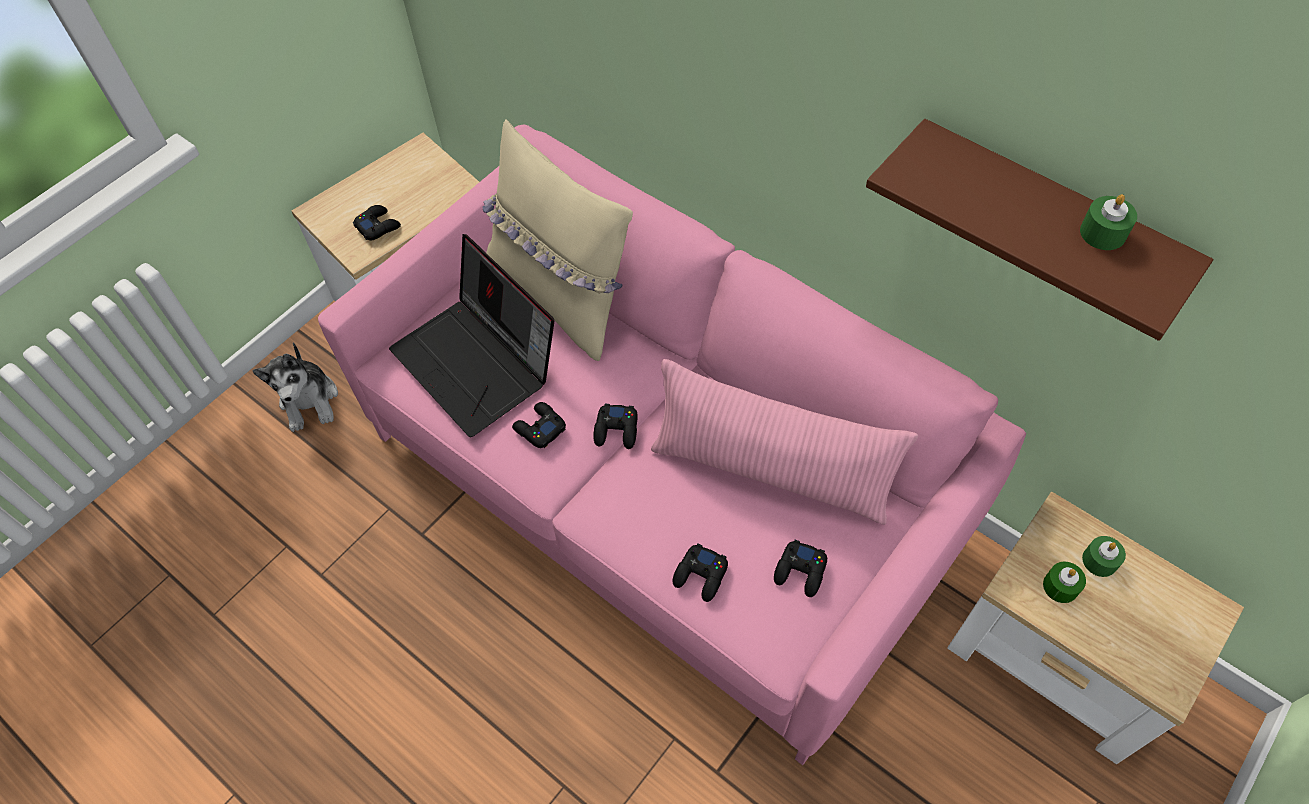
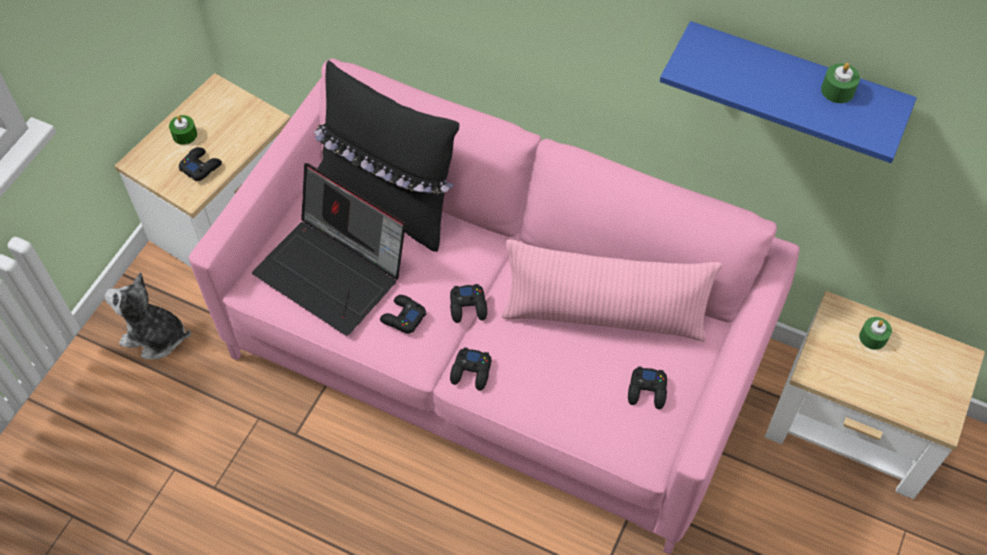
camera: 15 degrees left, 0 degrees up
plush toy [253,343,338,432] -> plush toy turned 135 degrees clockwise [105,272,191,359]
beige pillow [483,119,633,361] -> black pillow [314,60,459,252]
black game controller [673,544,728,602] -> black game controller moved to [450,347,491,391]
brown shelf [866,119,1213,341] -> blue shelf [660,21,917,163]
green candle [1043,562,1086,603] -> green candle moved to [169,115,197,145]

